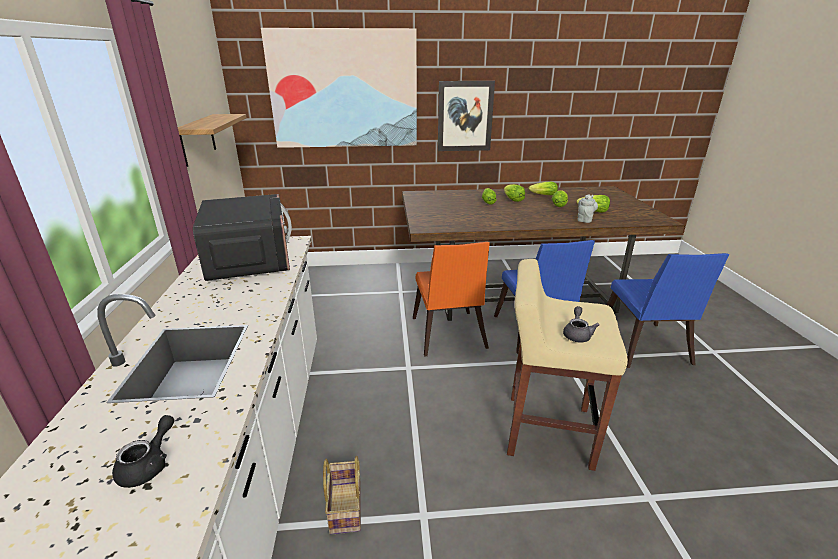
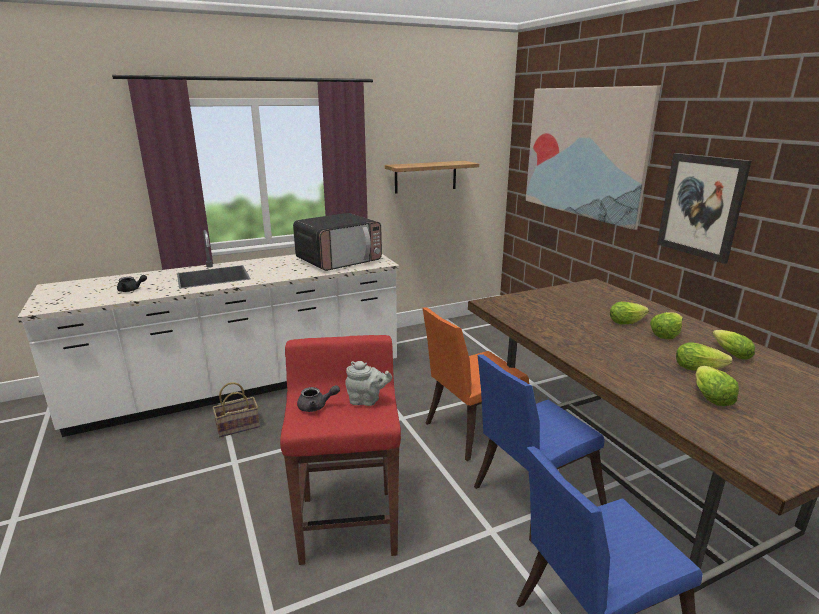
camera: 70 degrees right, 5 degrees down
beige stool [507,259,628,471] -> red stool [280,335,401,565]
grey teapot [577,194,598,223] -> grey teapot moved to [345,361,392,406]

